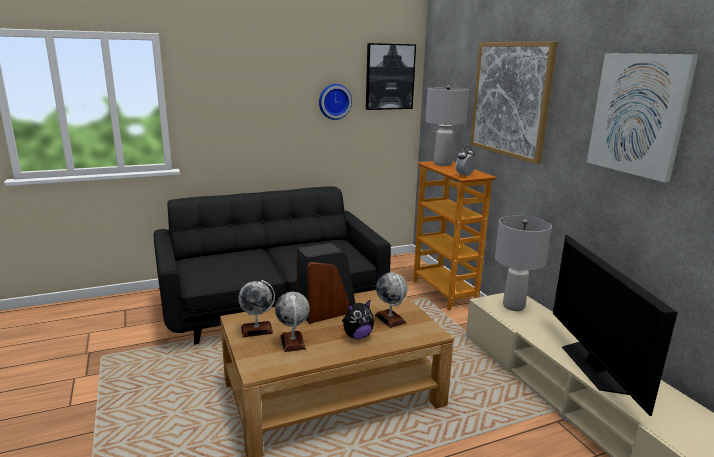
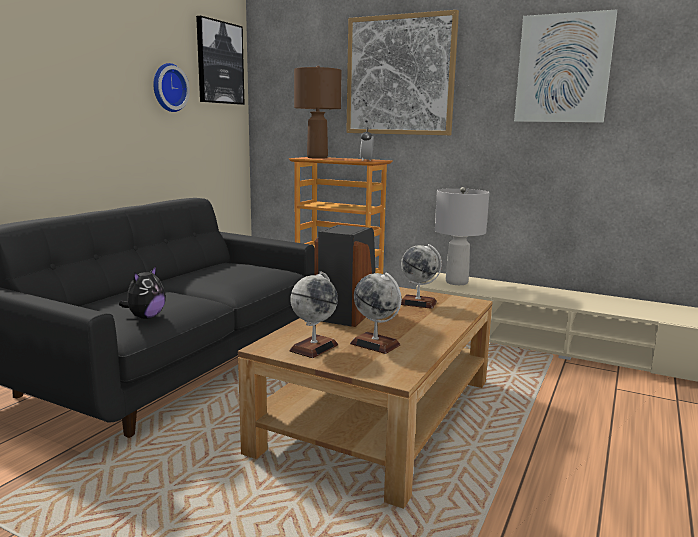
camera: 40 degrees left, 5 degrees down
plush toy [342,299,374,339] -> plush toy moved to [119,266,166,319]
grey table lamp [425,85,470,166] -> brown table lamp [294,66,342,159]
television [553,235,678,416] -> none

